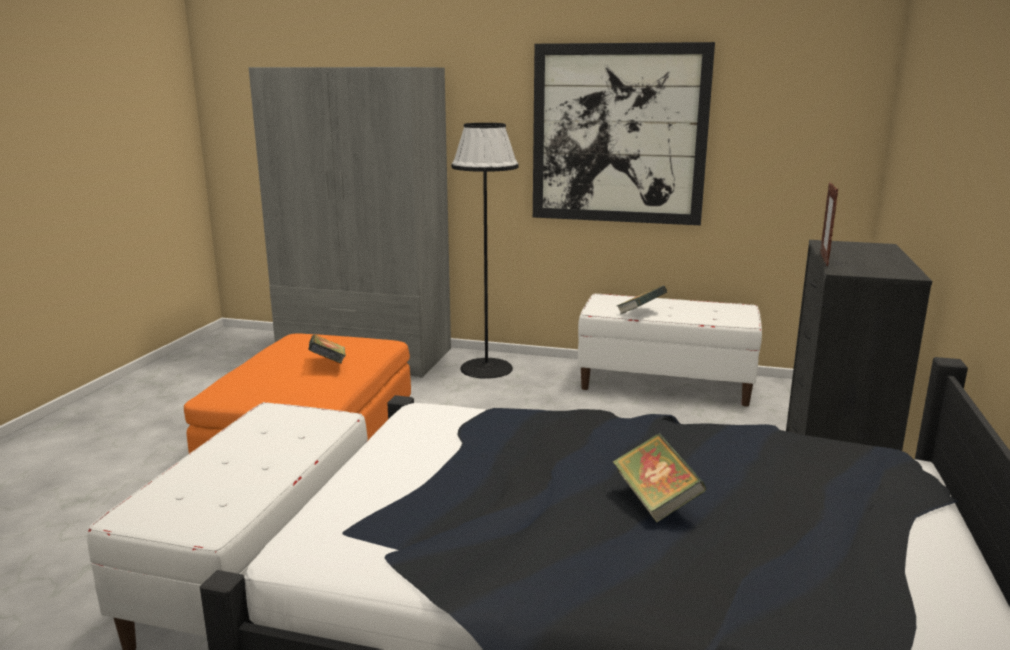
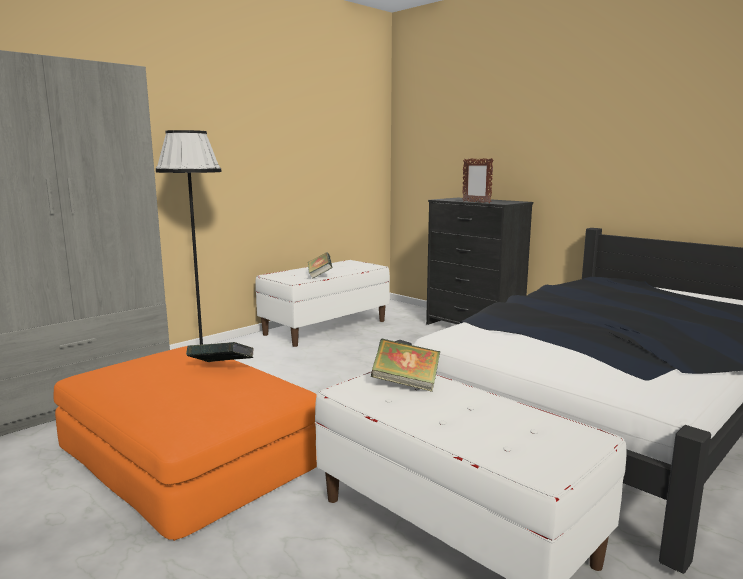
camera: 60 degrees left, 5 degrees down
picture [533,42,715,225] -> none
book [613,433,707,523] -> book moved to [371,339,441,392]

